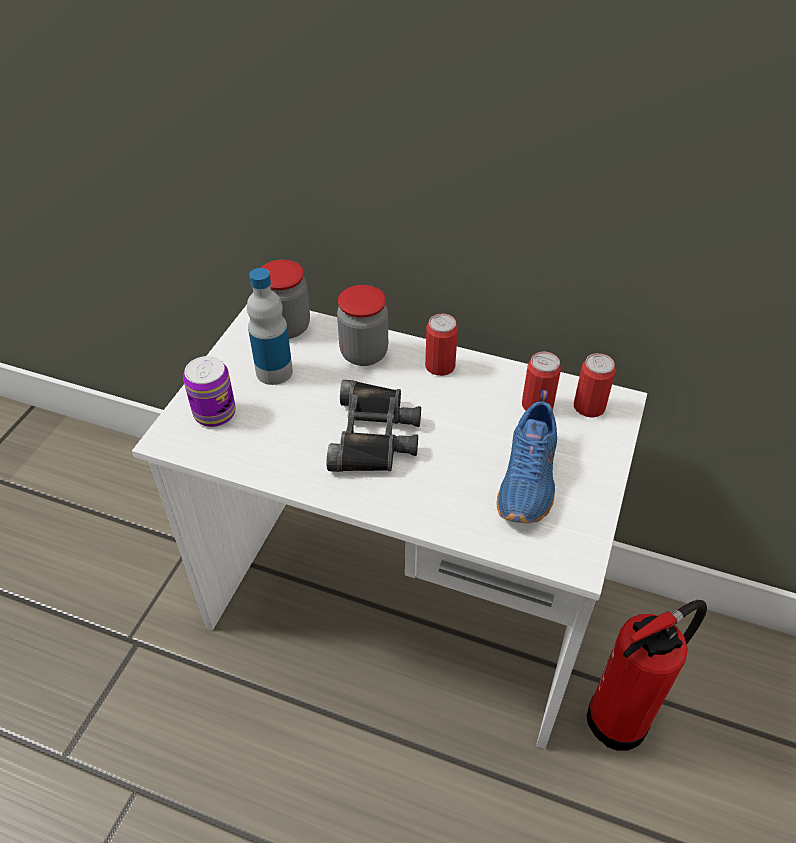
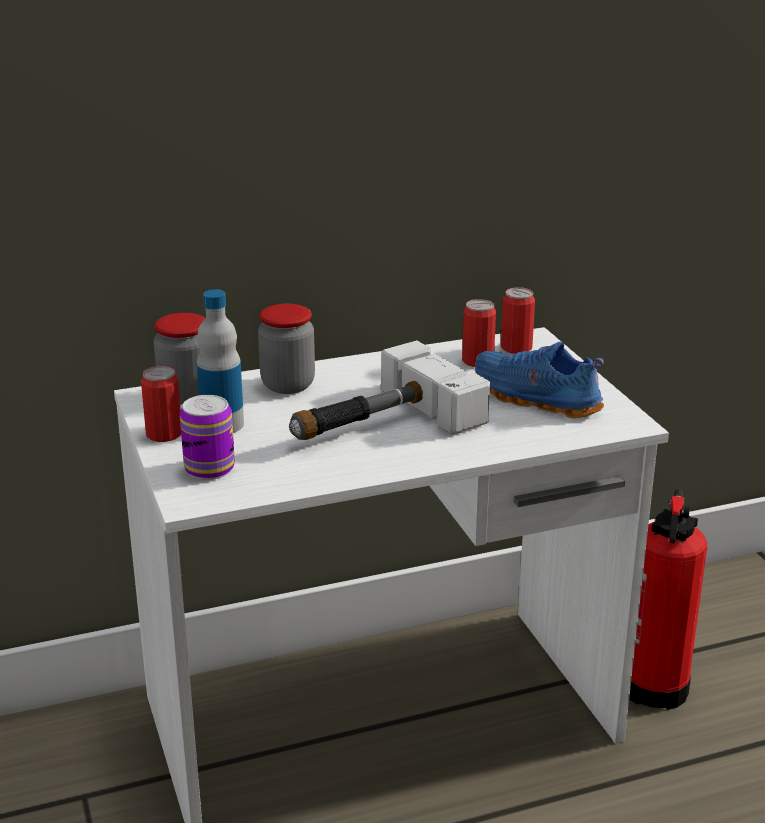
camera: 40 degrees left, 20 degrees down
black binoculars [327,380,421,472] -> hammer [289,340,490,440]
can [425,314,458,376] -> can moved to [141,366,181,442]
blue shoe [496,390,557,524] -> blue shoe turned 150 degrees clockwise [475,342,604,418]

